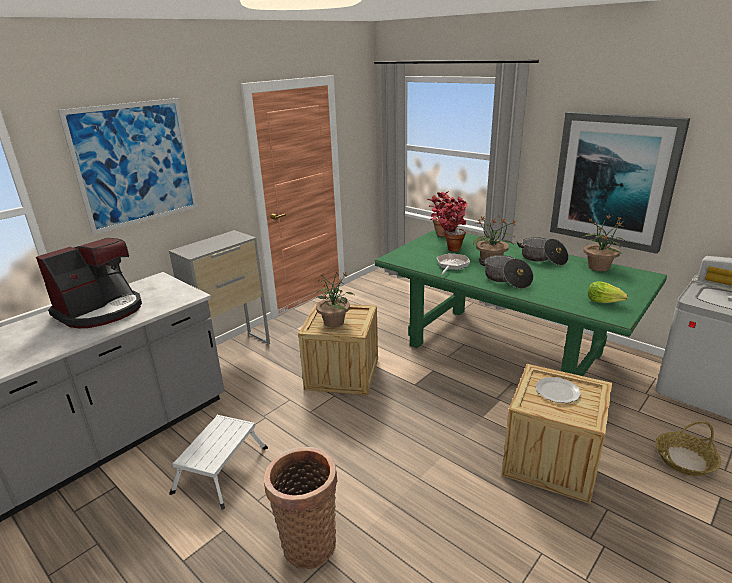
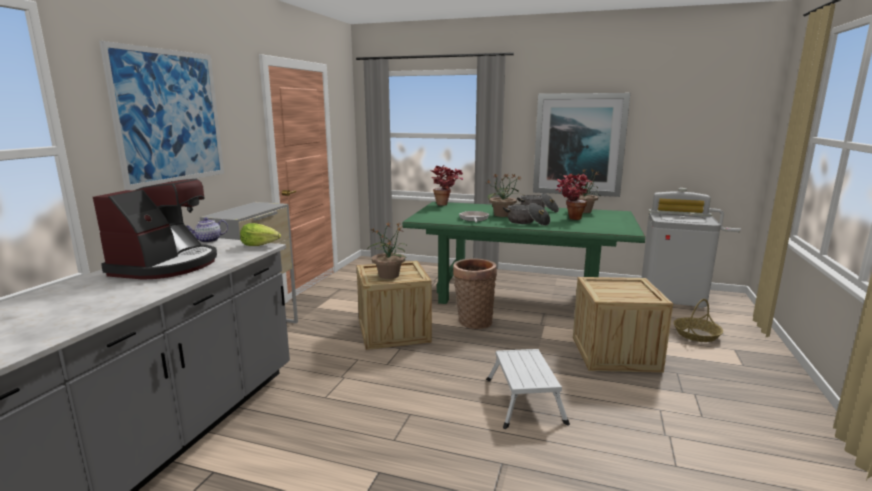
camera: 25 degrees left, 10 degrees down
white step ladder [169,415,268,510] -> white step ladder moved to [486,349,570,429]
basket [264,447,338,569] -> basket moved to [453,258,497,329]
potted plant [430,203,468,252] -> potted plant moved to [555,174,592,220]
plate [535,377,581,403] -> none
lettuce [588,281,628,303] -> lettuce moved to [240,223,281,246]
none -> teapot [186,217,228,243]

